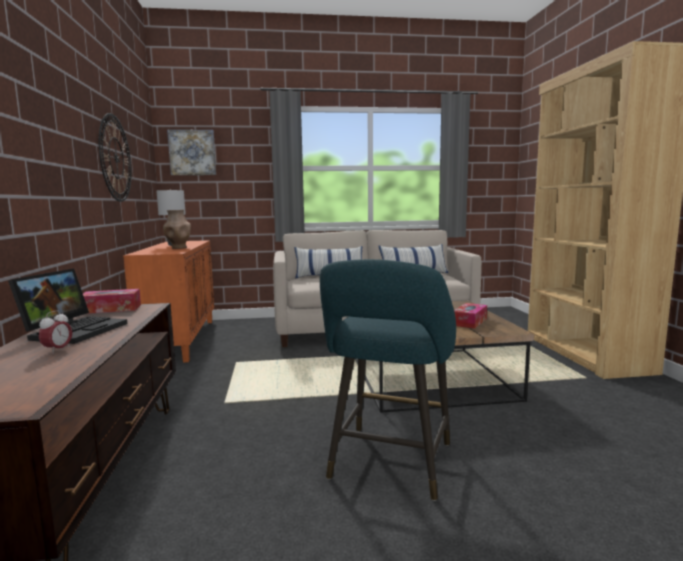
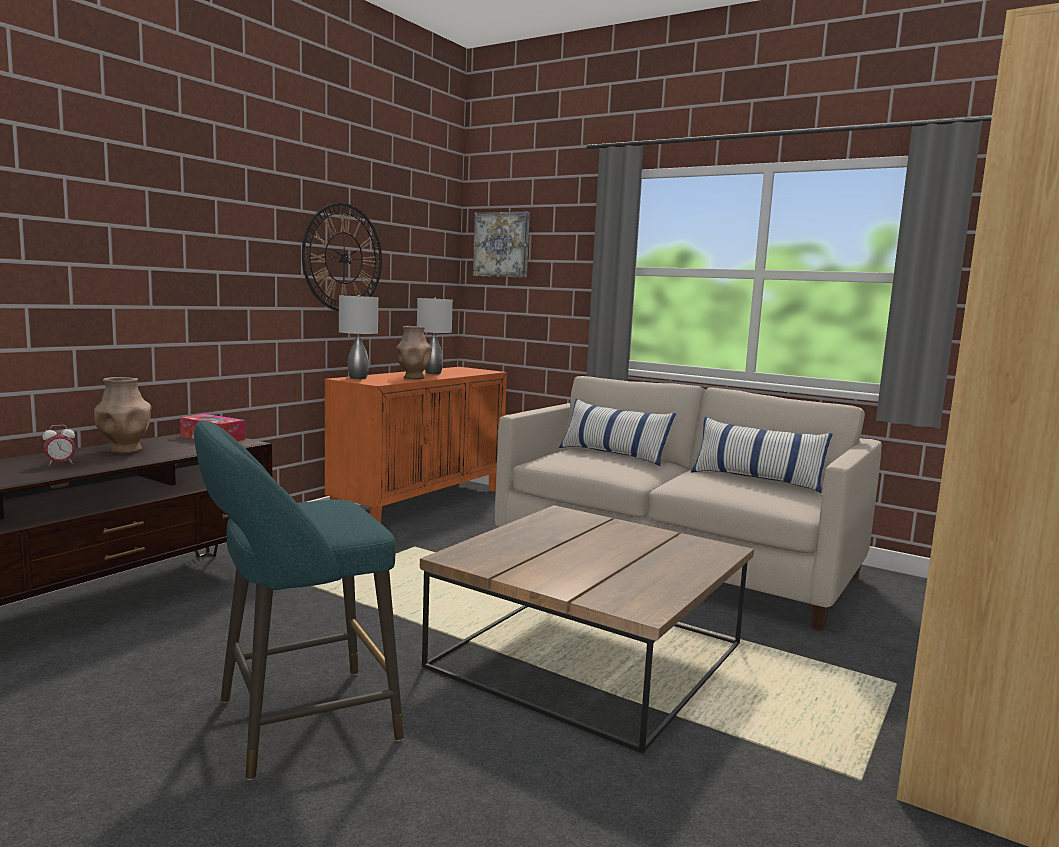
camera: 40 degrees right, 0 degrees up
laptop [8,268,127,344] -> brown vase [94,377,152,453]
tissue box [454,303,487,329] -> none
none -> grey table lamp [339,295,378,379]

